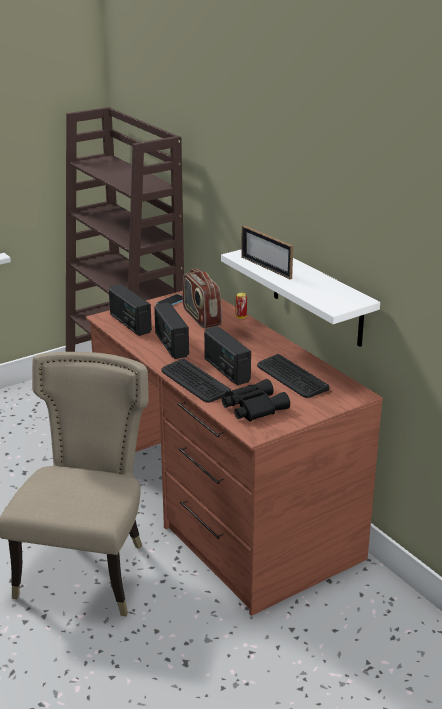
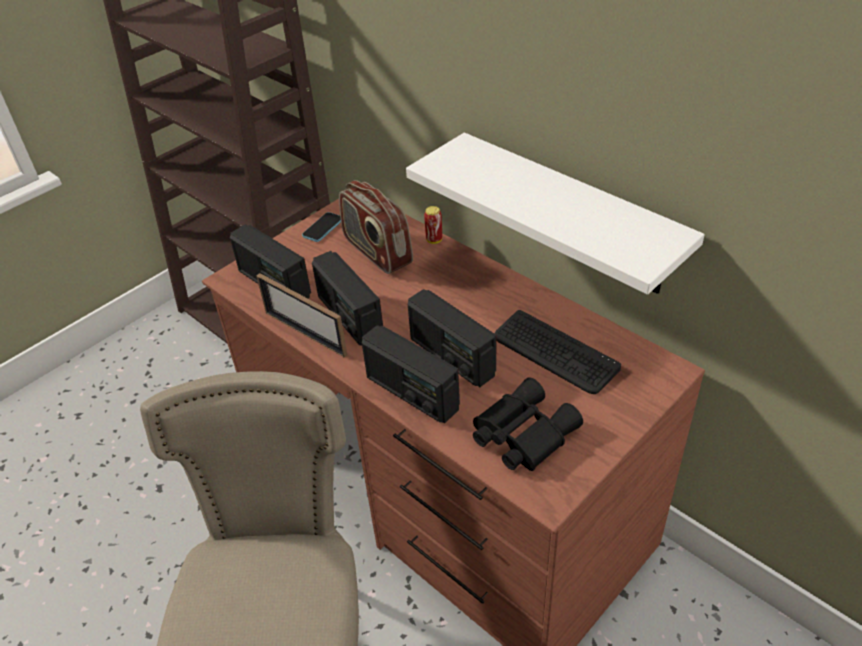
camera: 10 degrees left, 15 degrees up
keyboard [161,358,231,403] -> radio [362,325,460,423]
picture frame [241,225,293,279] -> picture frame moved to [256,273,347,358]

